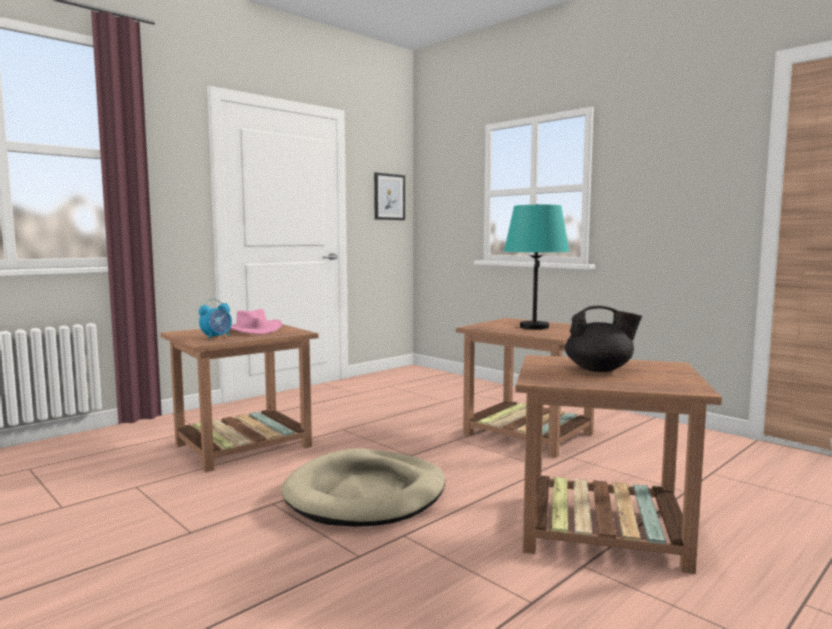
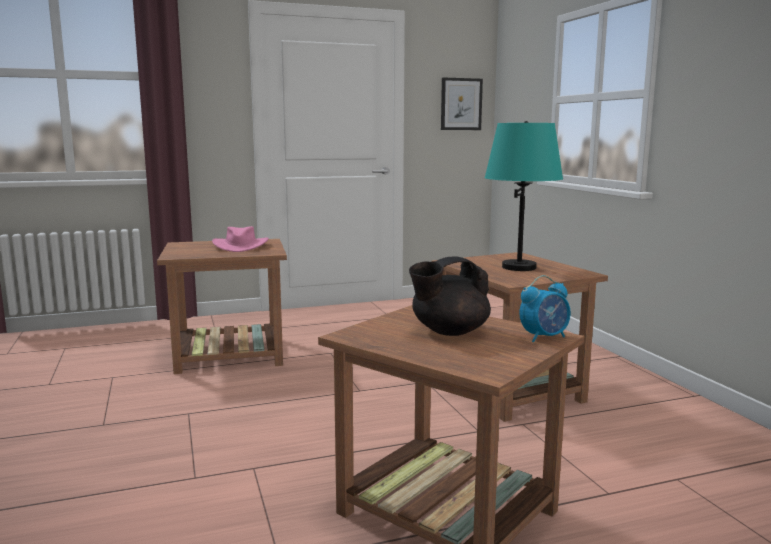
camera: 25 degrees right, 5 degrees up
alarm clock [199,299,232,340] -> alarm clock moved to [519,275,571,342]
beige dog bed [281,448,445,527] -> none
black teapot [565,306,642,372] -> black teapot turned 120 degrees clockwise [409,256,491,336]

